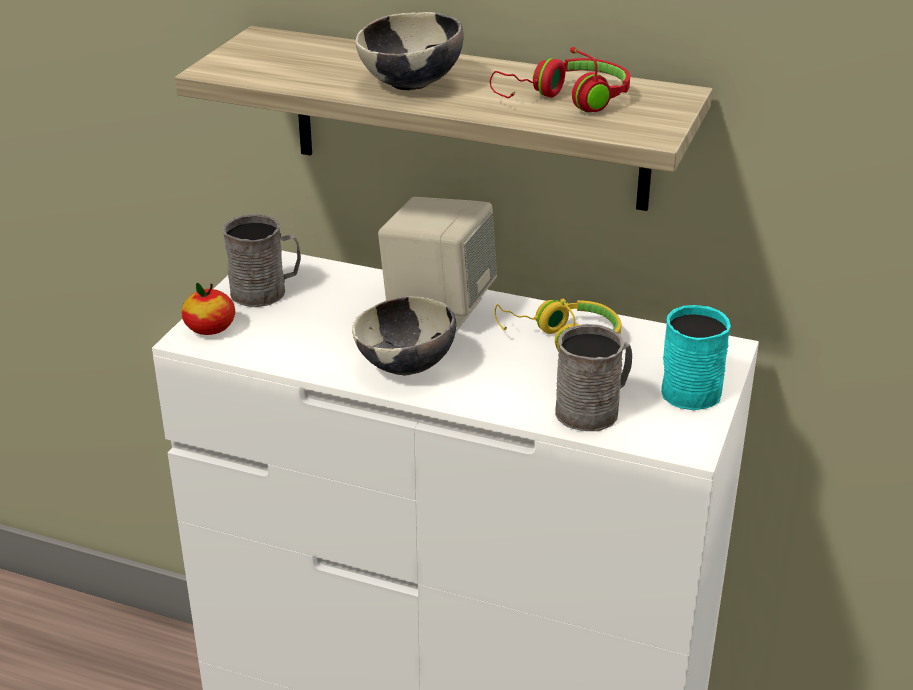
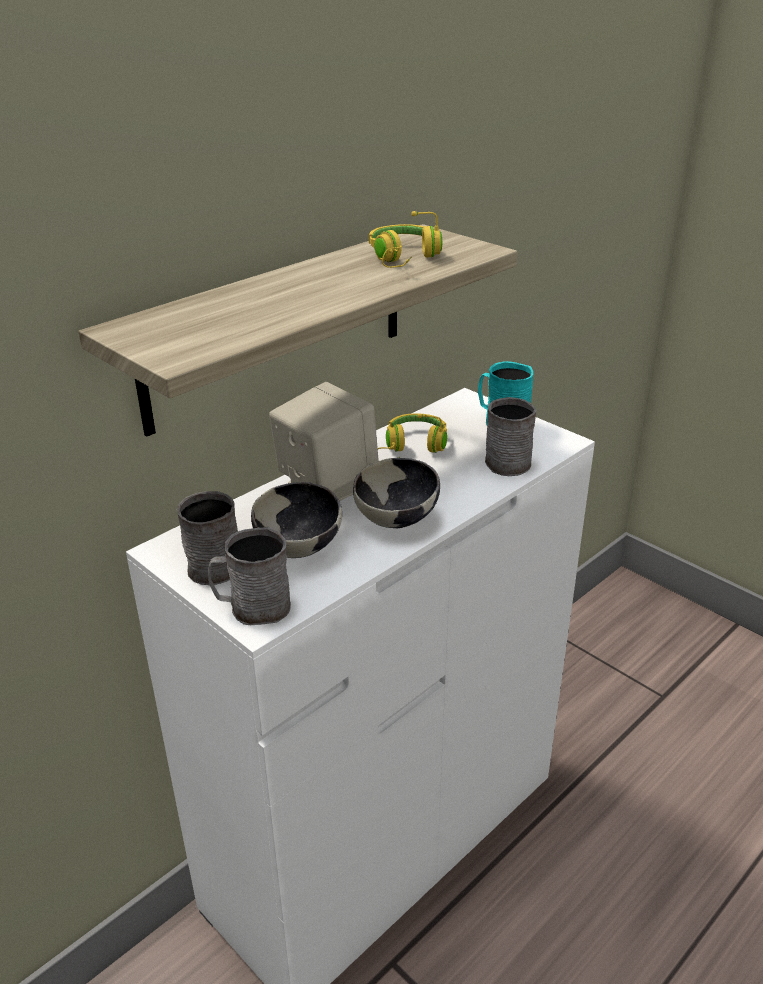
camera: 65 degrees left, 0 degrees up
apple [182,283,235,335] -> grey mug [208,527,291,625]
bowl [355,12,464,91] -> bowl moved to [251,482,342,558]
red headphones [490,47,630,112] -> yellow headphones [369,211,442,268]

